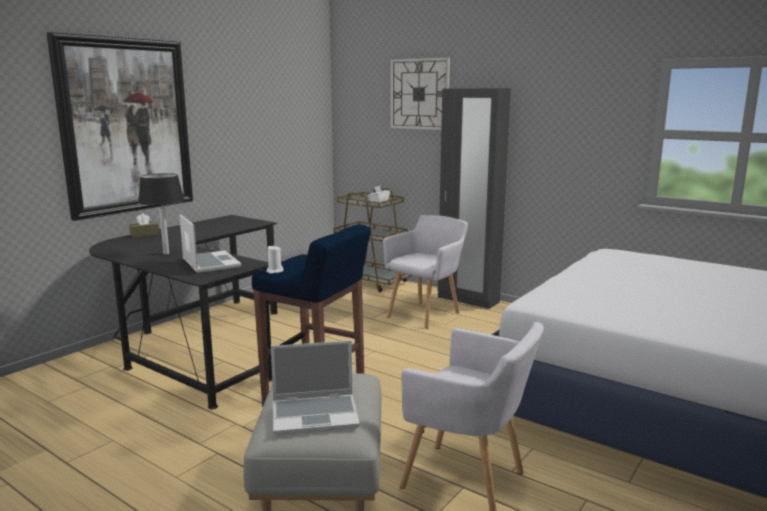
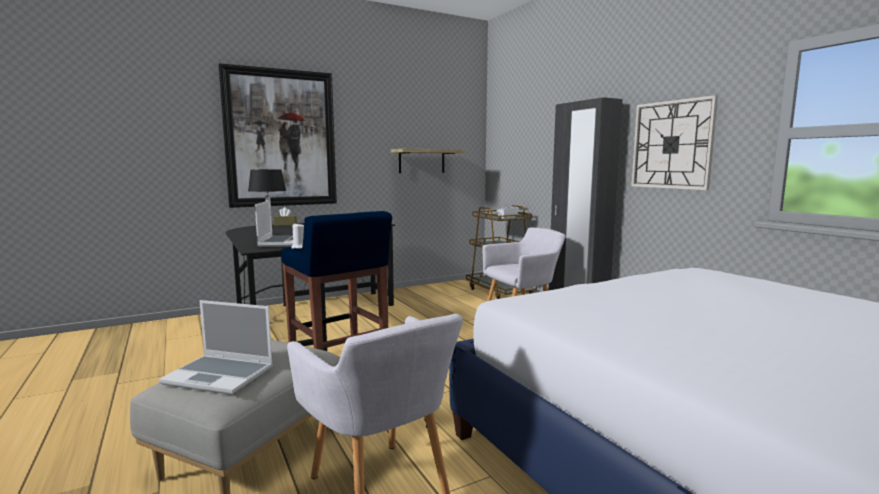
camera: 25 degrees right, 5 degrees down
wall clock [390,57,450,130] -> wall clock moved to [631,95,718,190]
none -> shelf [391,149,465,173]

